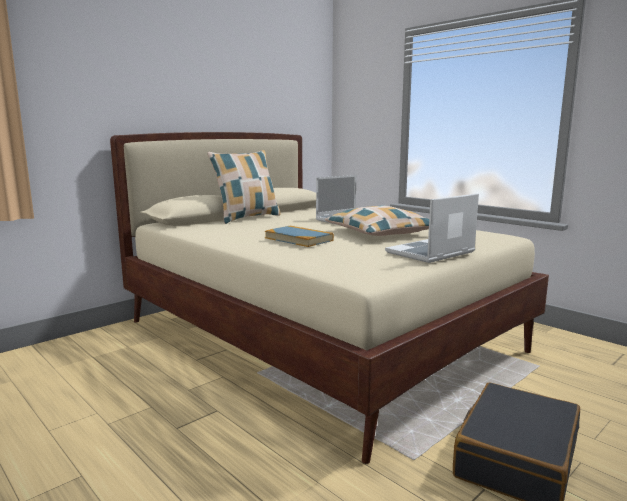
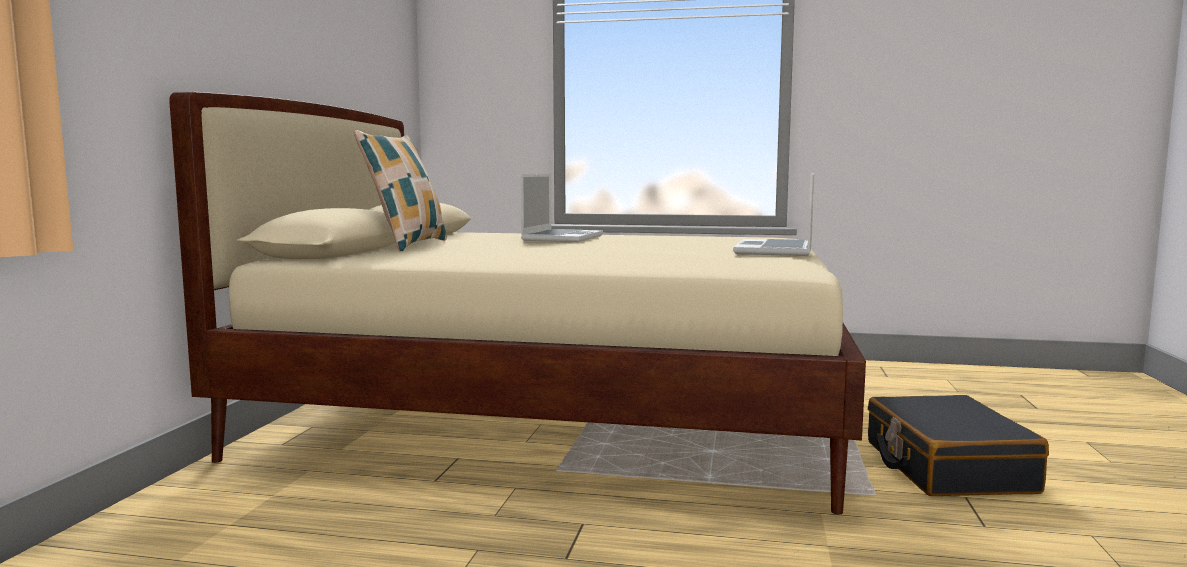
camera: 35 degrees left, 5 degrees down
book [265,226,334,247] -> none
pillow [325,206,429,236] -> none

